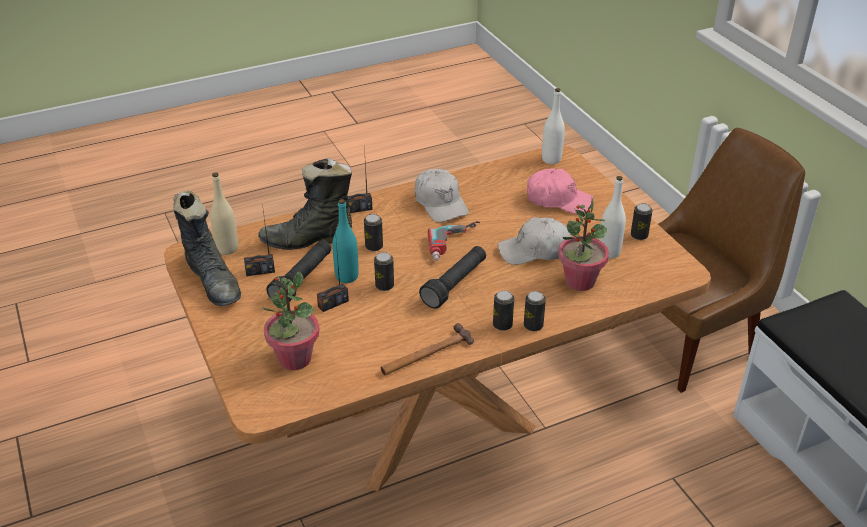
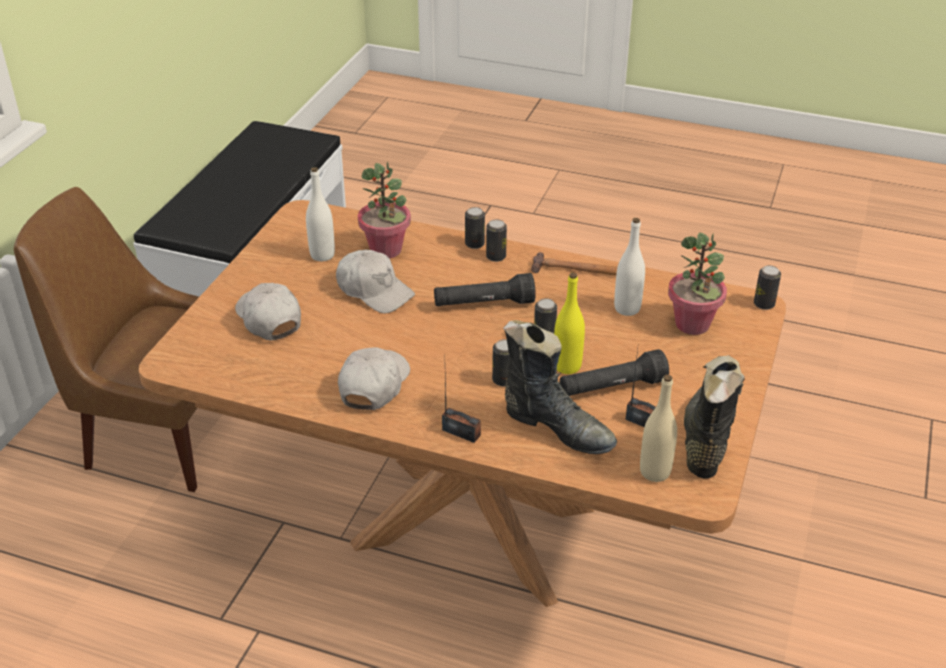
camera: 135 degrees left, 0 degrees up
radio [317,242,349,312] -> none
turquoise bottle [333,199,359,283] -> yellow bottle [554,273,585,374]
power drill [428,221,480,261] -> none
pink cap [527,168,594,214] -> white cap [235,283,301,341]
white bottle [542,88,565,164] -> white bottle moved to [614,218,645,316]
can [631,203,653,240] -> can moved to [754,265,781,310]

